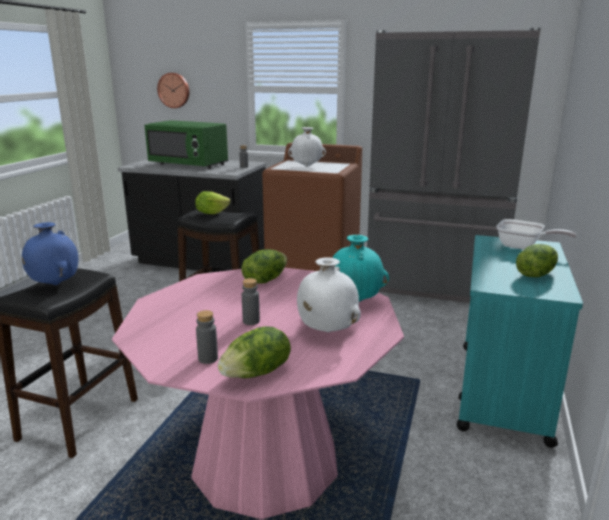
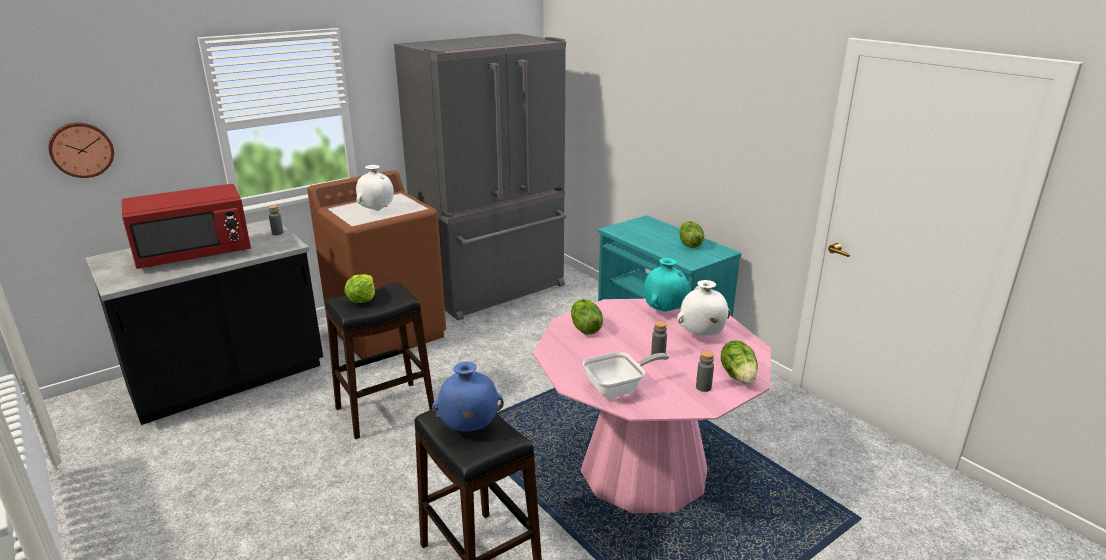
camera: 55 degrees left, 5 degrees up
green microwave [145,120,229,169] -> red microwave [122,184,251,269]
frying pan [496,219,577,250] -> frying pan moved to [582,352,670,398]

